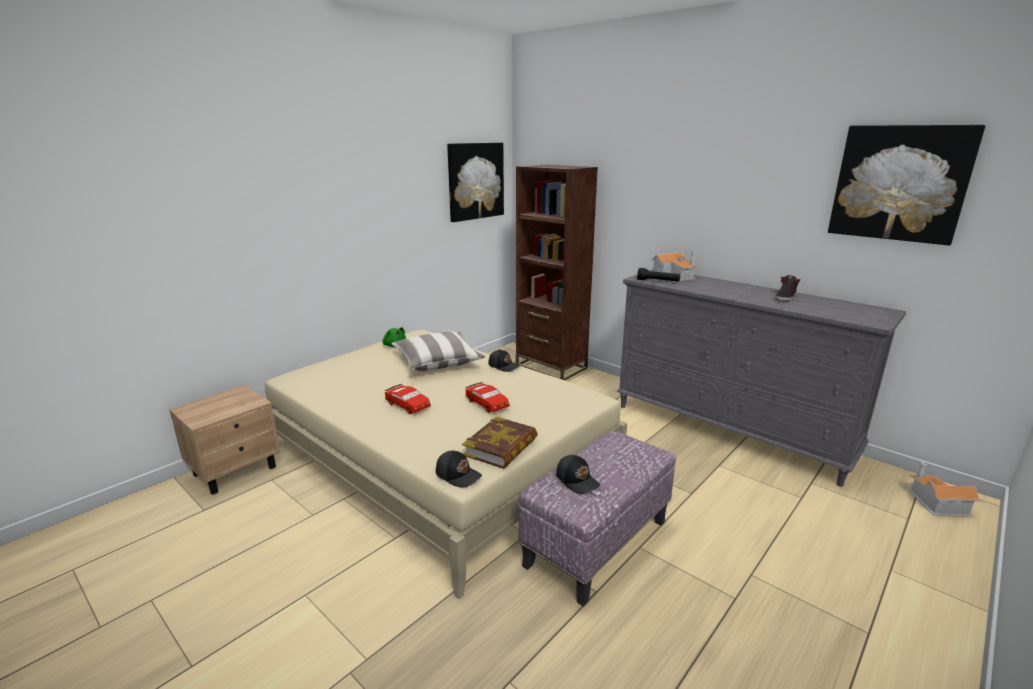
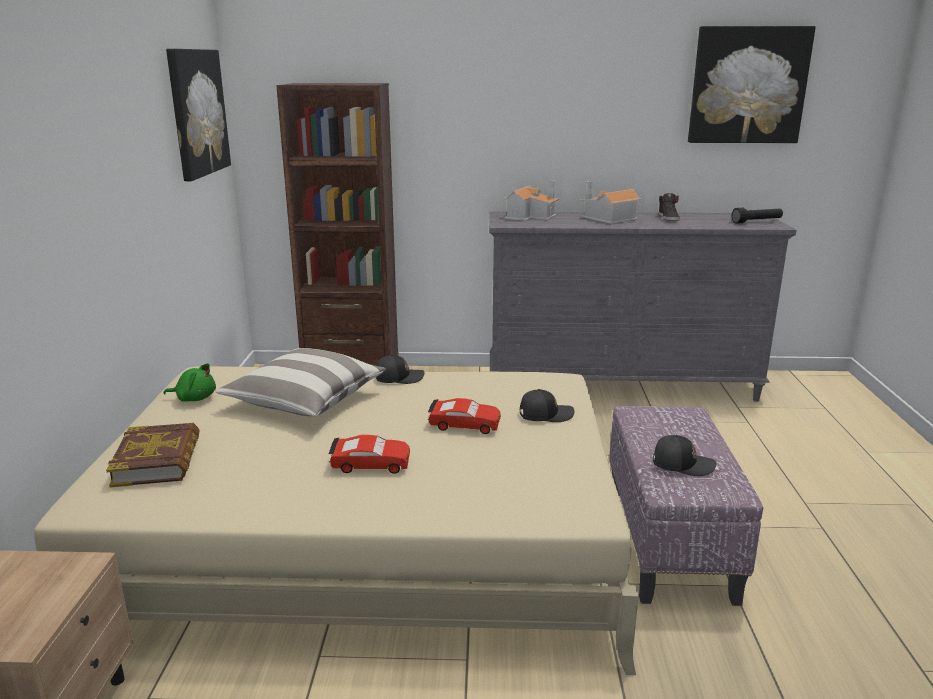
camera: 40 degrees left, 0 degrees up
black cap [436,451,482,487] -> black cap moved to [520,389,575,422]
book [462,416,538,469] -> book moved to [106,423,200,488]
black flashlight [637,268,680,282] -> black flashlight moved to [732,208,783,224]
toy house [908,462,981,517] -> toy house moved to [580,181,642,224]

